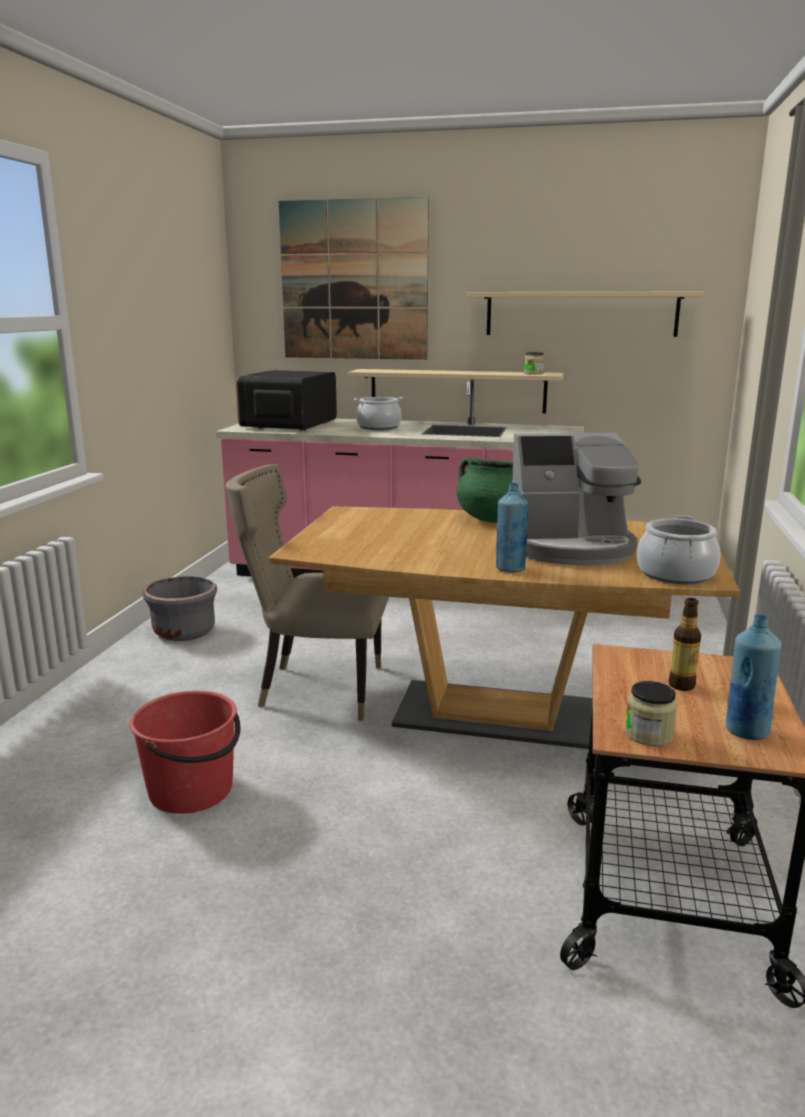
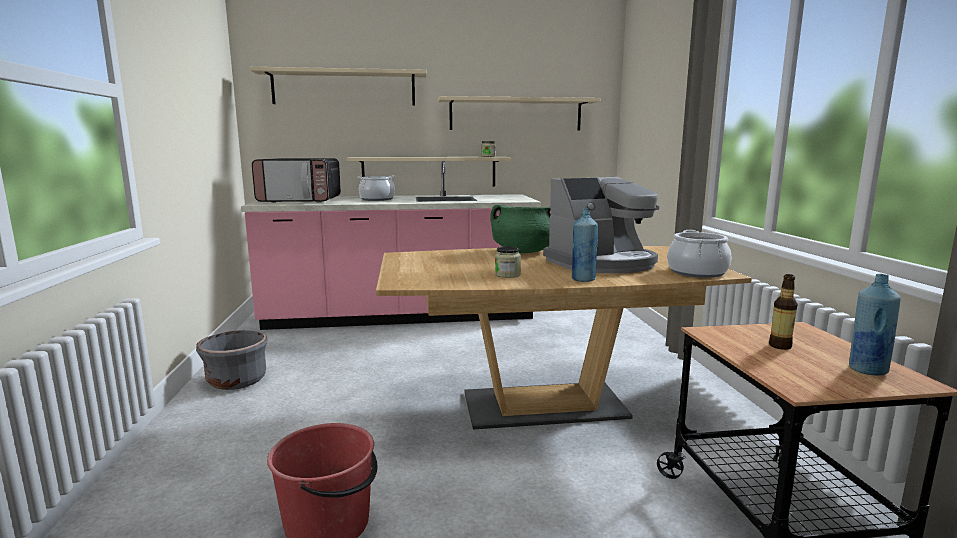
camera: 20 degrees left, 5 degrees down
beige chair [226,464,389,721] -> none
microwave [236,370,337,431] -> microwave turned 90 degrees counterclockwise [252,158,341,203]
picture [279,197,429,360] -> beige shelf [250,67,427,106]
jar [625,681,677,746] -> jar moved to [495,246,521,278]

